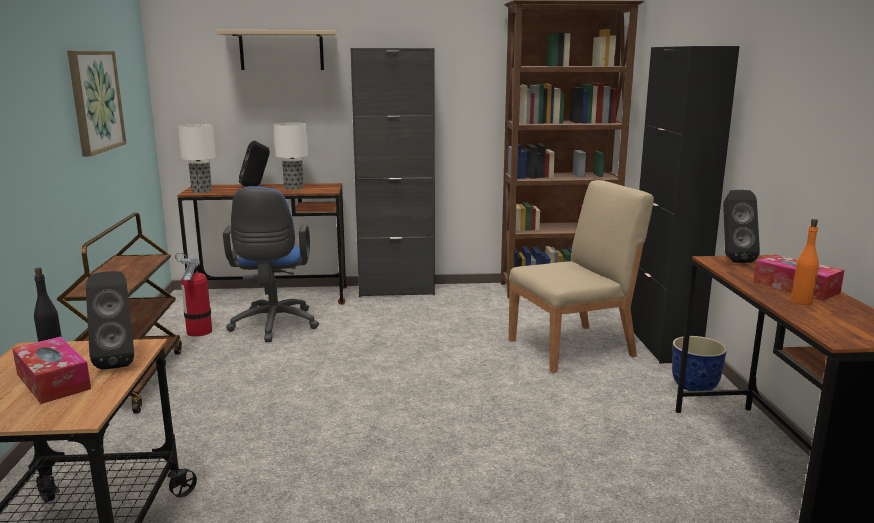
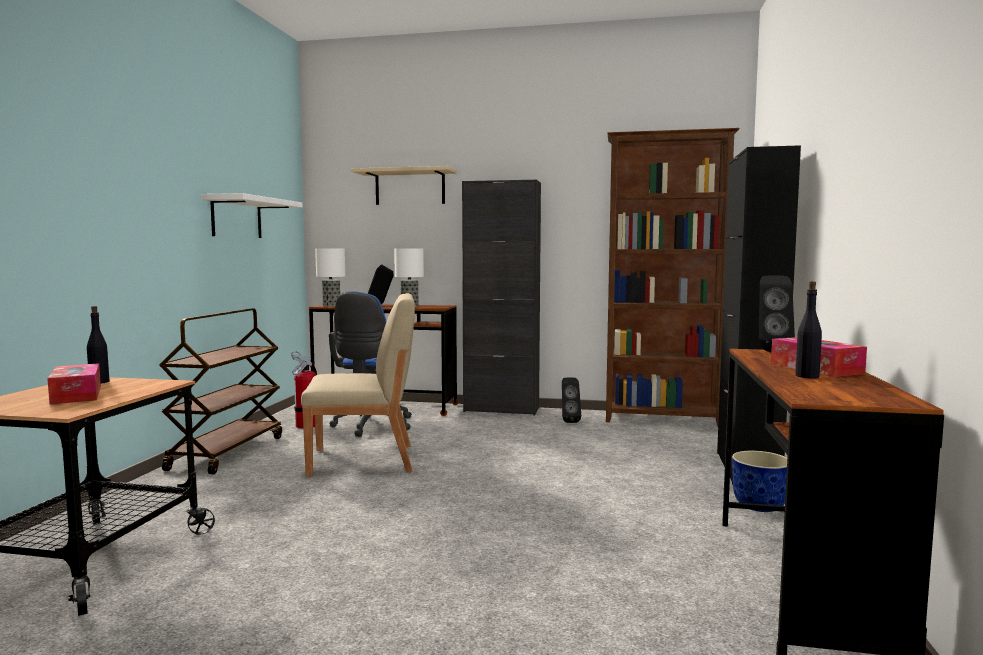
camera: 15 degrees right, 10 degrees down
picture [67,51,127,156] -> white shelf [201,193,302,238]
black speaker [86,271,134,370] -> black speaker moved to [562,377,581,423]
beige chair [509,180,654,373] -> beige chair moved to [301,293,415,477]
orange bottle [791,219,819,305] -> black bottle [795,281,822,378]

